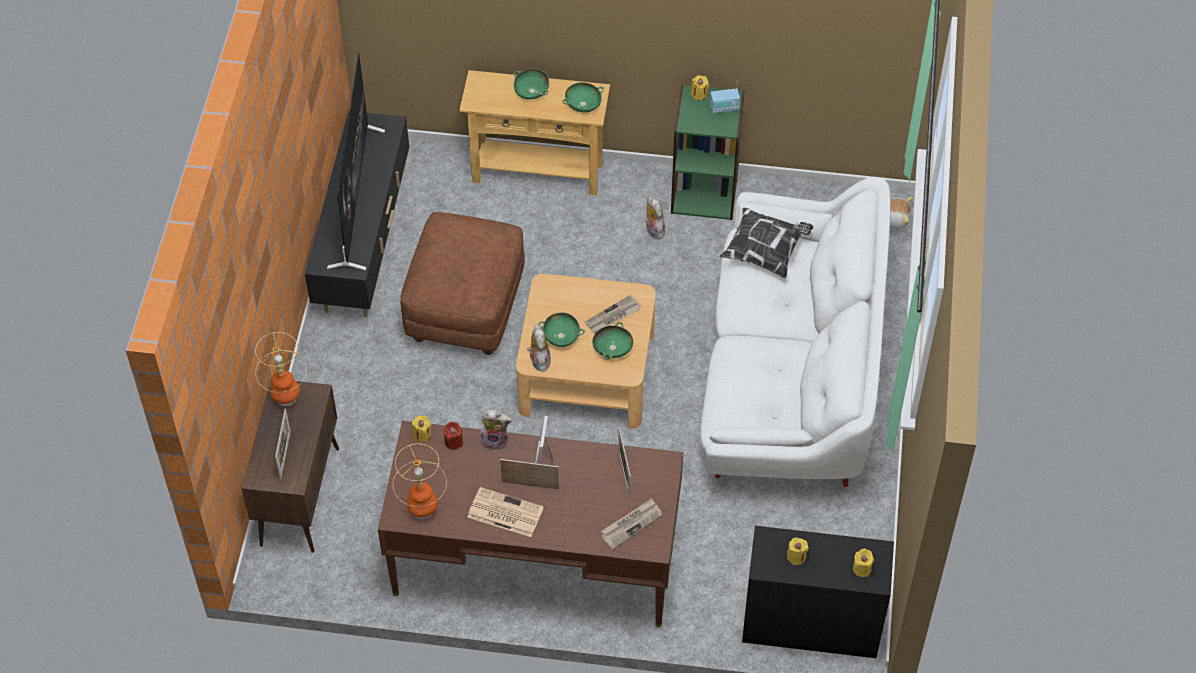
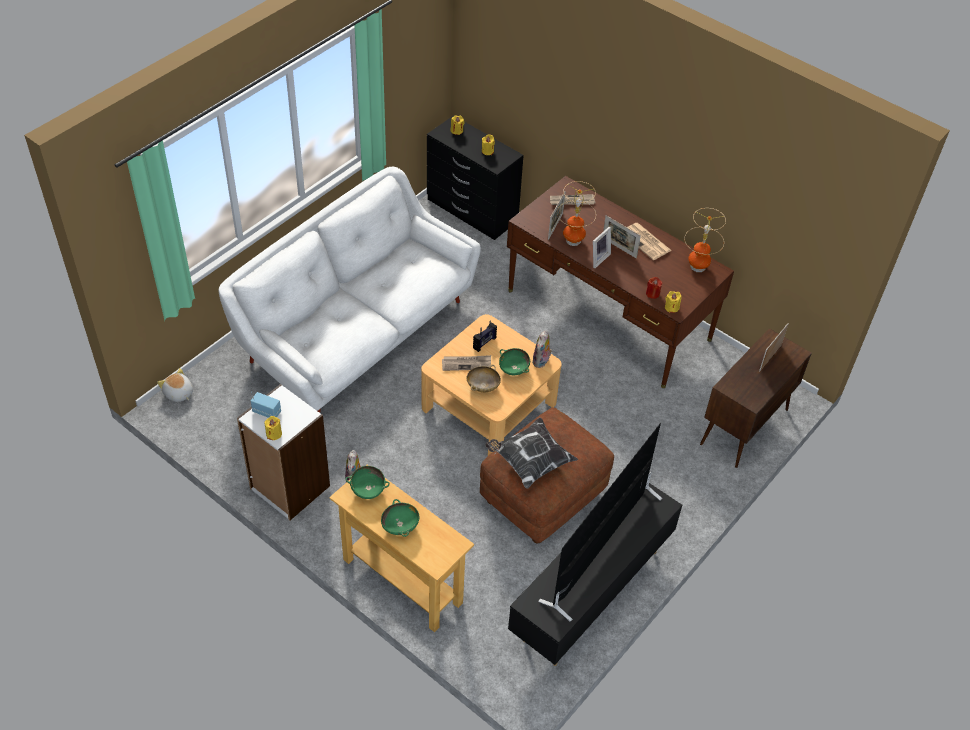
camera: 150 degrees left, 5 degrees down
table lamp [255,332,307,407] -> table lamp moved to [557,181,596,246]
plush toy [480,410,512,451] -> none
green bowl [592,322,633,359] -> radio [473,321,497,352]
green bookcase [671,85,745,220] -> white bookcase [237,384,330,520]
pillow [720,208,813,278] -> pillow moved to [485,417,578,489]
none -> beige bowl [467,365,501,392]

